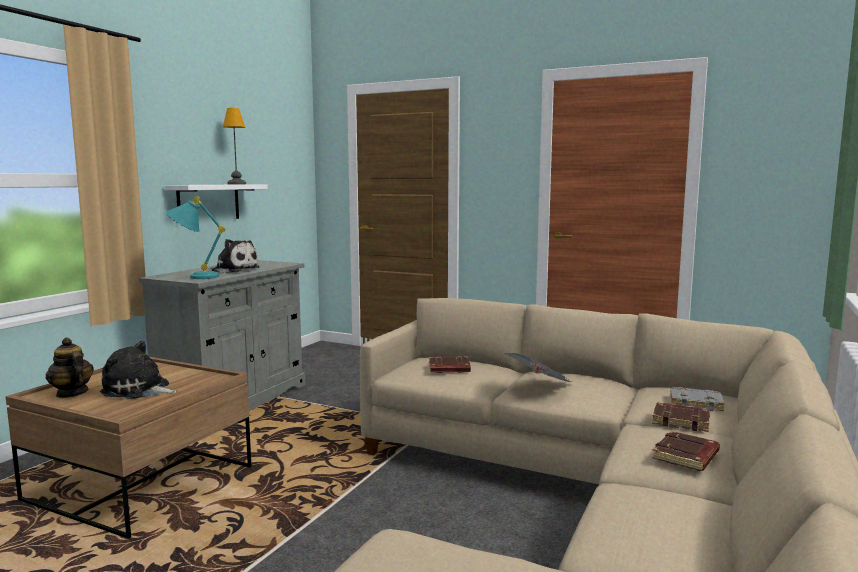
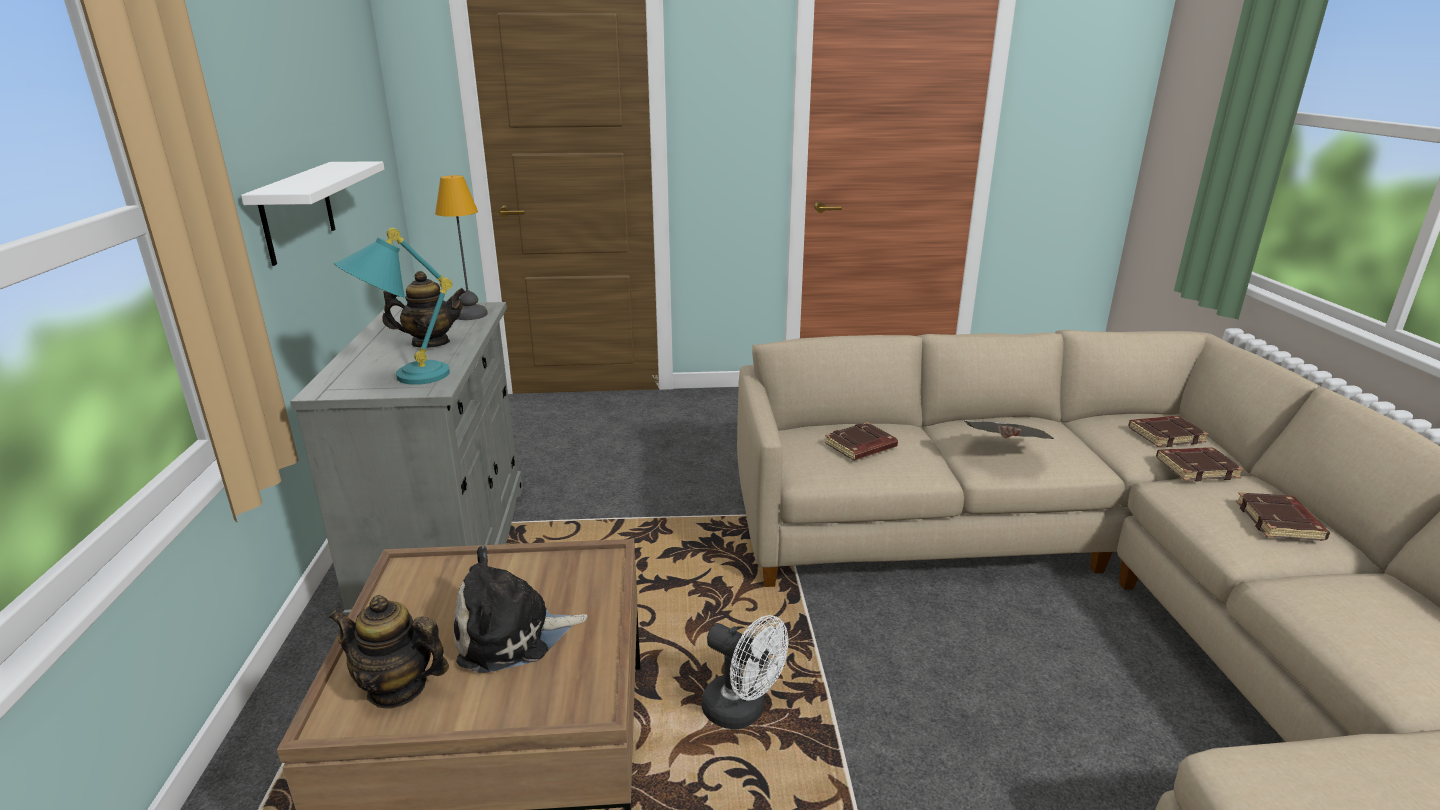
camera: 30 degrees left, 15 degrees up
plush toy [208,239,260,273] -> teapot [382,271,466,348]
table lamp [223,108,246,184] -> table lamp moved to [435,175,488,320]
grey book [670,387,725,411] -> brown book [1128,416,1208,447]
none -> white fan [702,615,788,729]

